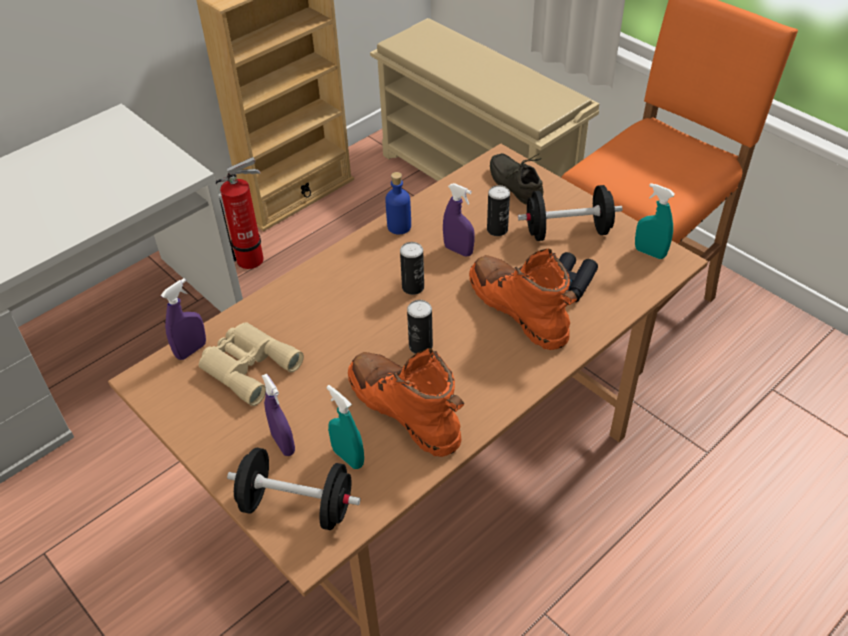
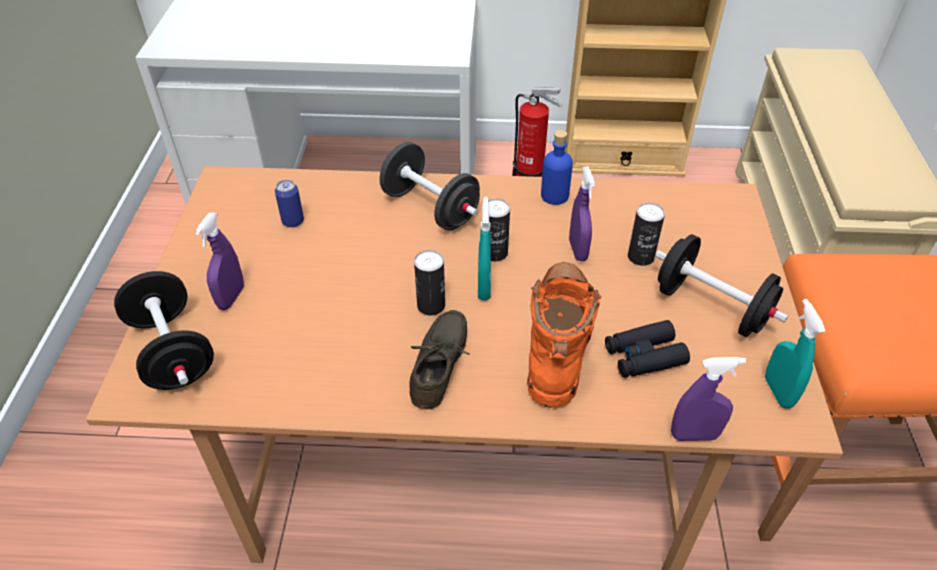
camera: 45 degrees right, 0 degrees up
purple spray bottle [161,278,206,360] -> purple spray bottle moved to [671,357,746,441]
beige binoculars [199,322,304,406] -> can [275,179,304,228]
turquoise spray bottle [326,385,364,469] -> turquoise spray bottle moved to [478,197,491,301]
orange boot [347,348,464,457] -> none
grey shoe [490,153,543,205] -> grey shoe moved to [410,310,470,410]
none -> black dumbbell [380,142,480,230]

